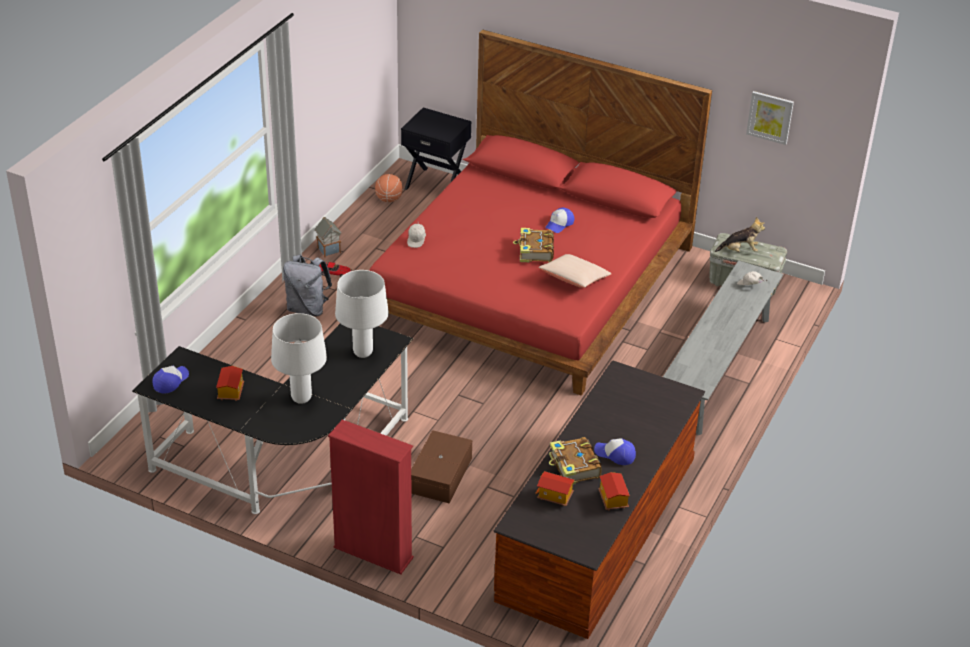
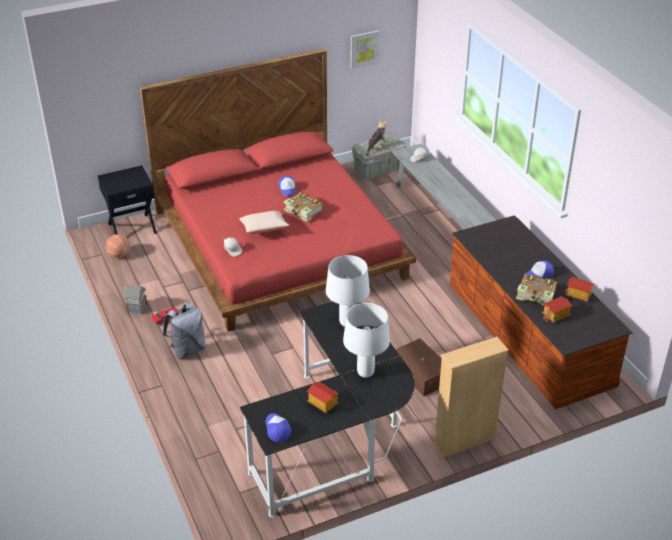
camera: 50 degrees left, 0 degrees up
red bookcase [328,420,414,574] -> beige bookcase [433,337,509,457]
beige pillow [538,254,612,288] -> beige pillow moved to [239,211,289,234]

